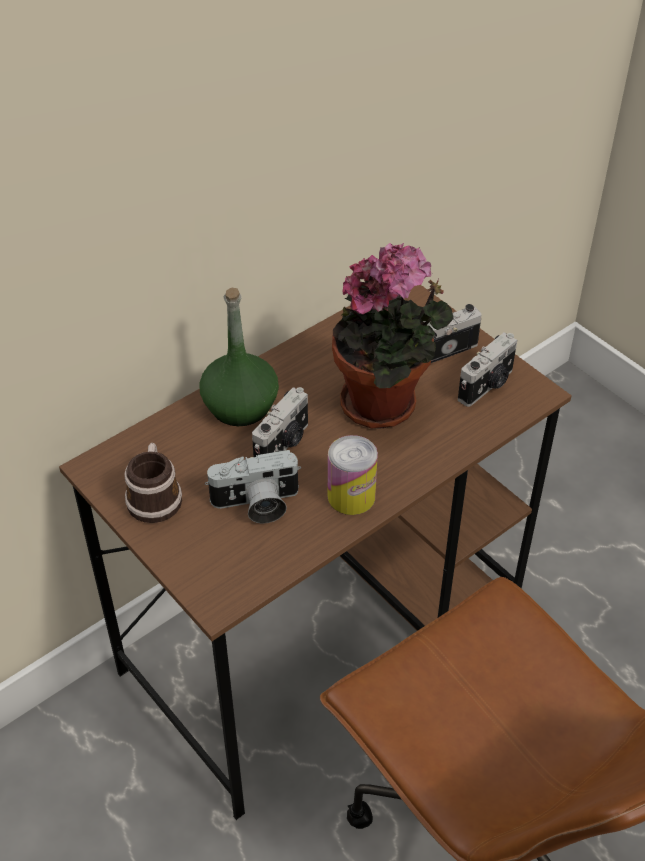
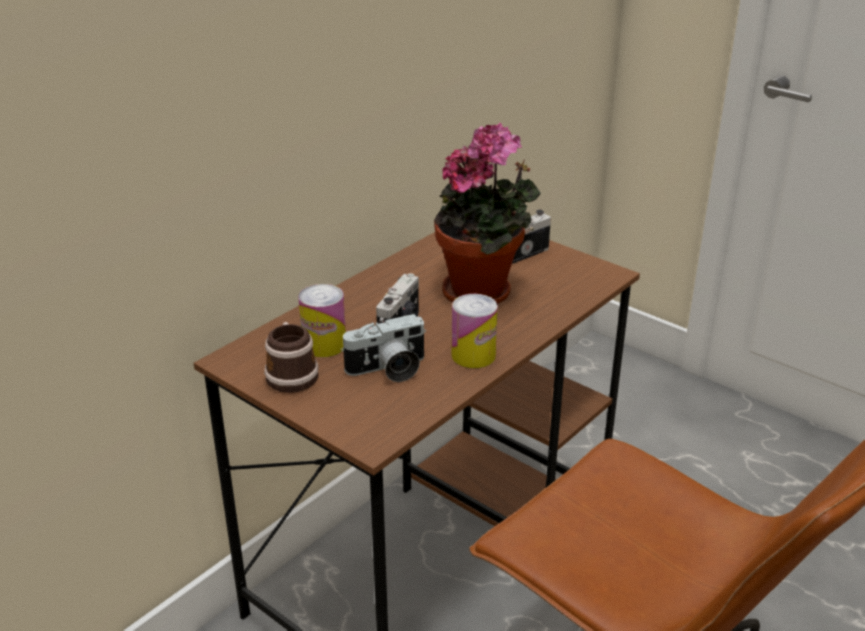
camera: 10 degrees left, 15 degrees down
green bottle [199,287,279,426] -> none
camera [458,332,517,407] -> none
none -> can [299,284,346,357]

